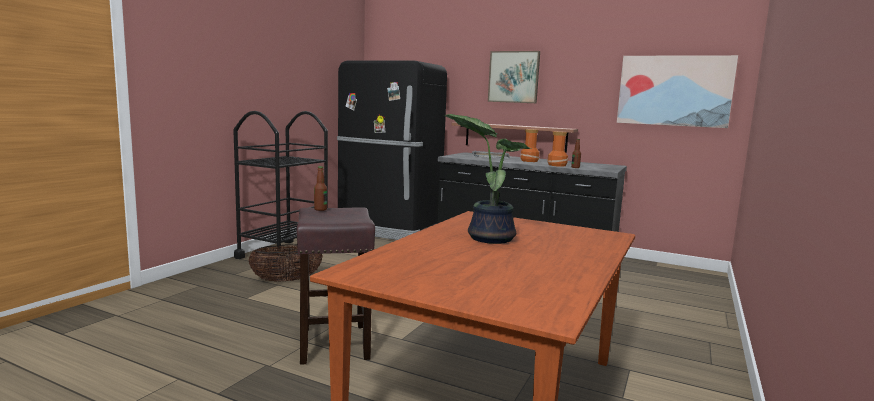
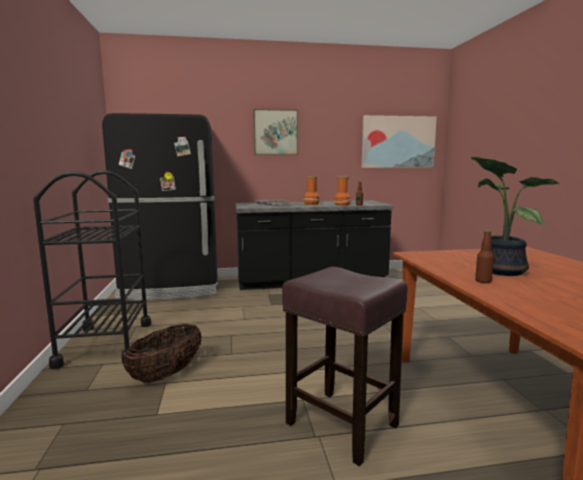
camera: 35 degrees left, 0 degrees up
bottle [314,166,327,211] -> bottle moved to [475,230,494,283]
shelf [451,122,578,153] -> none

